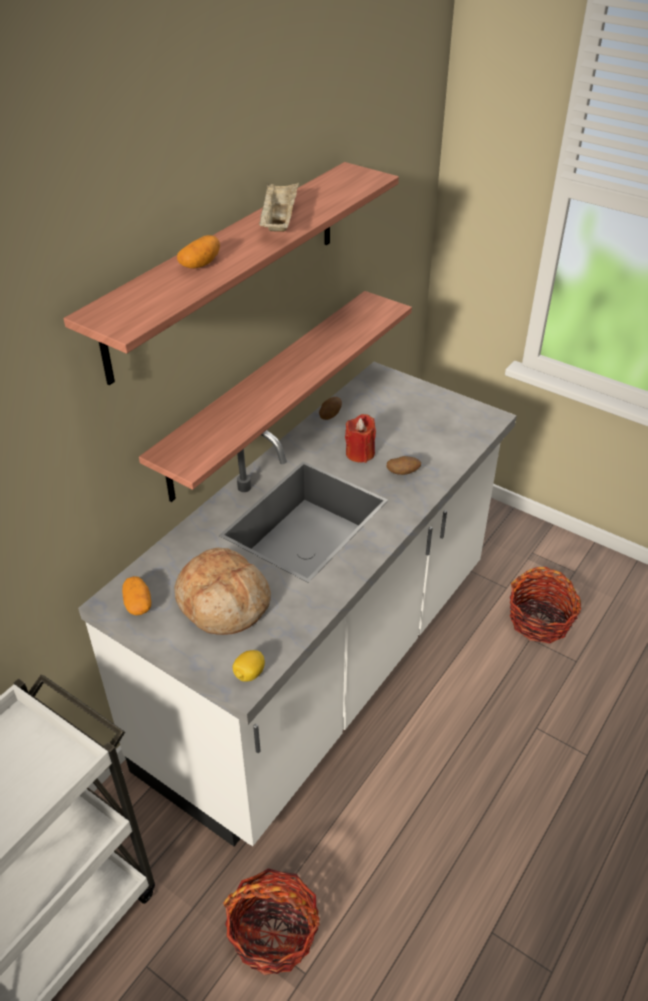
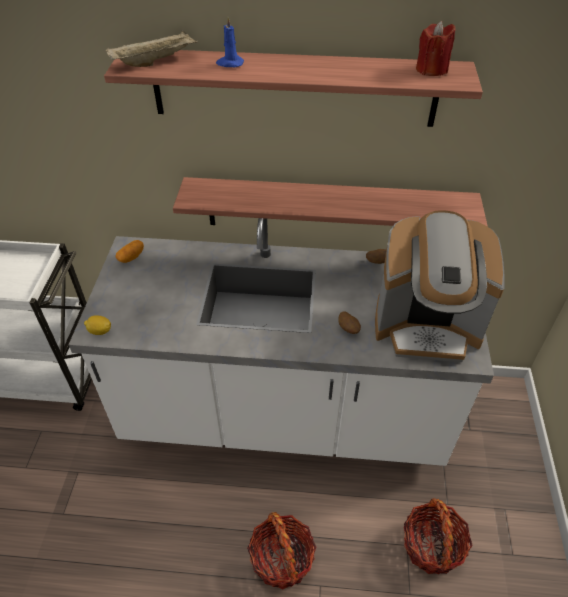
camera: 60 degrees right, 5 degrees up
bread [174,548,271,635] -> none
potato [177,235,220,269] -> blue candle [216,17,244,67]
basket [224,868,320,975] -> basket moved to [247,512,317,589]
beige tray [259,182,299,231] -> beige tray moved to [106,30,198,67]
red candle [345,414,376,463] -> red candle moved to [416,21,456,76]
none -> coffee machine [375,210,504,362]

